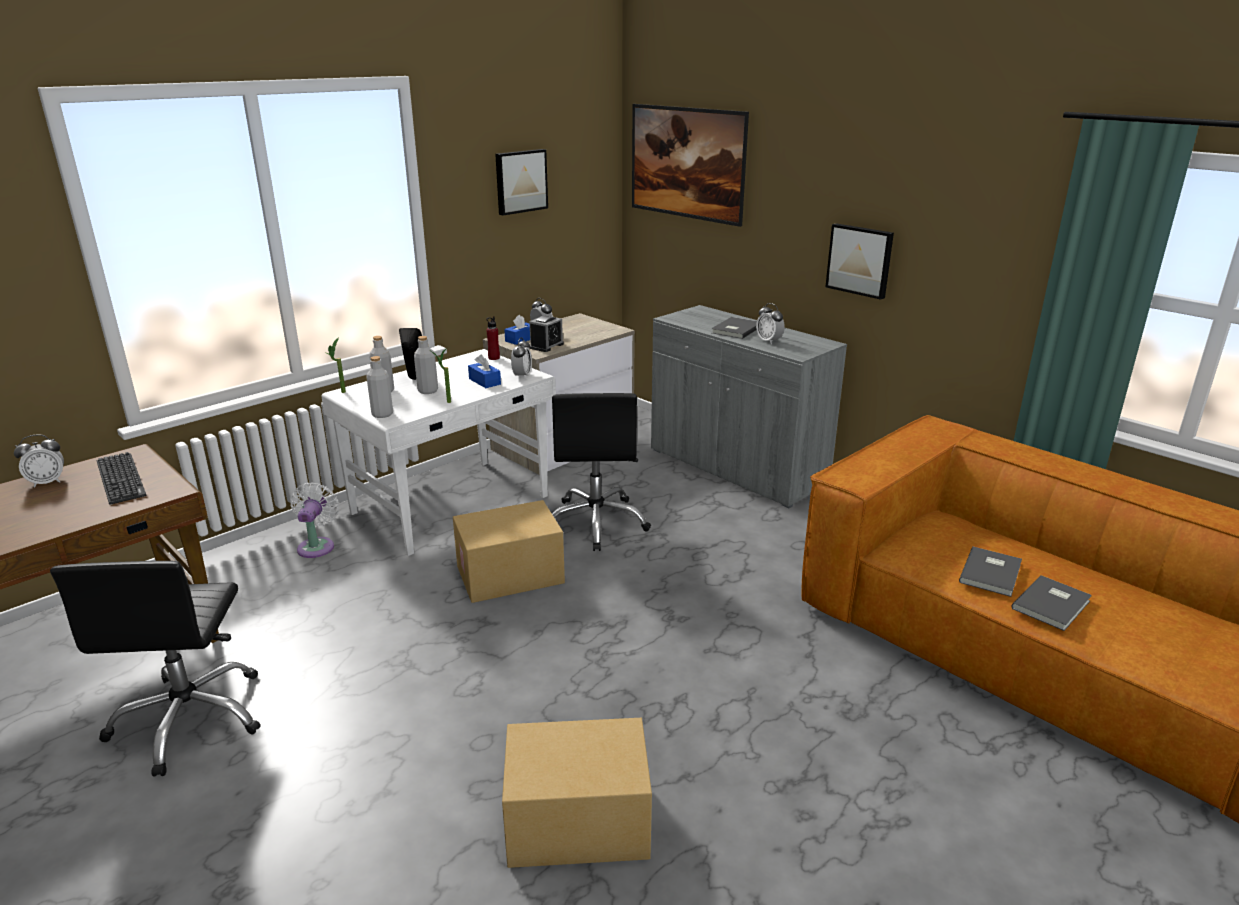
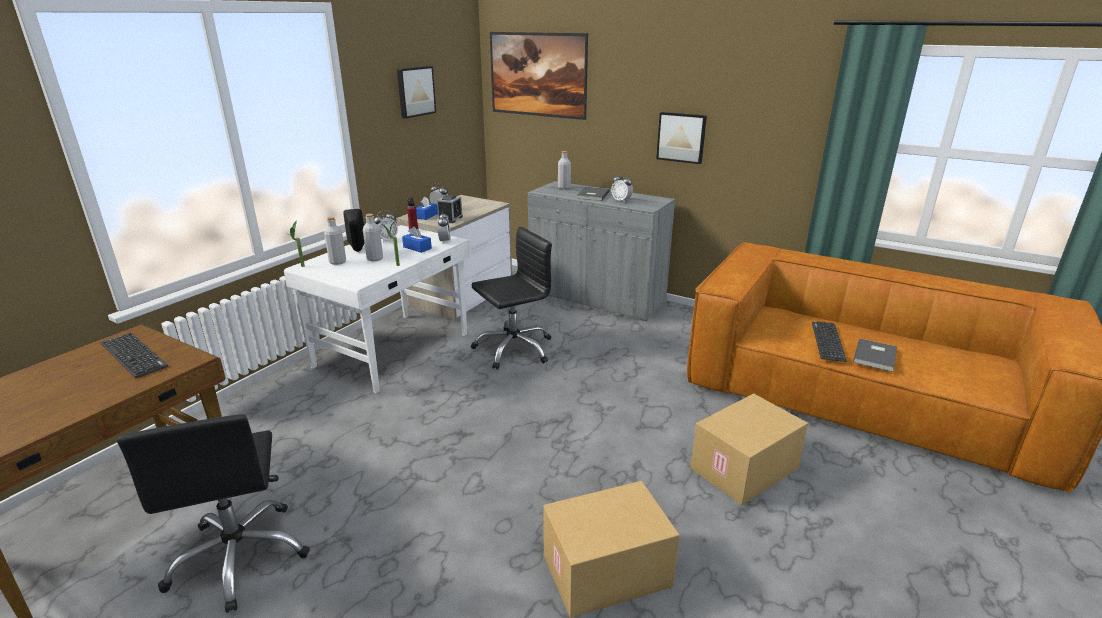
camera: 15 degrees left, 0 degrees up
alarm clock [14,435,64,487] -> alarm clock moved to [374,210,398,242]
white fan [291,482,339,558] -> none
grey bottle [366,356,393,418] -> grey bottle moved to [558,151,571,189]
cardboard box [453,500,565,603] -> cardboard box moved to [691,393,808,505]
black office chair [552,393,651,551] -> black office chair turned 105 degrees counterclockwise [471,226,552,369]
grey book [959,547,1022,597] -> keyboard [812,321,847,362]

